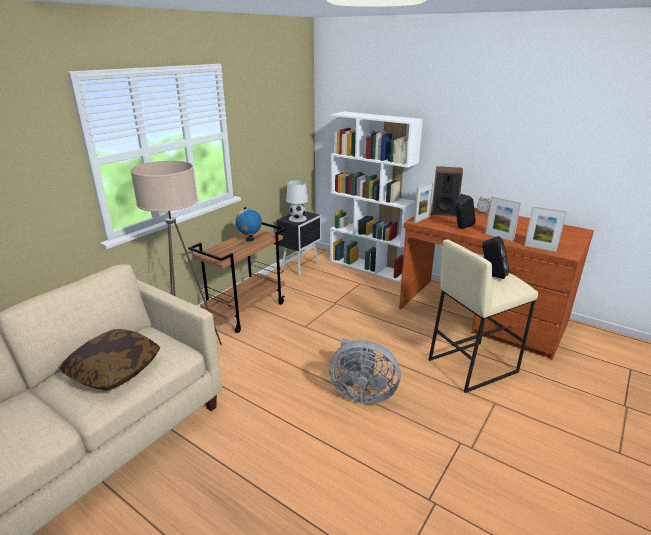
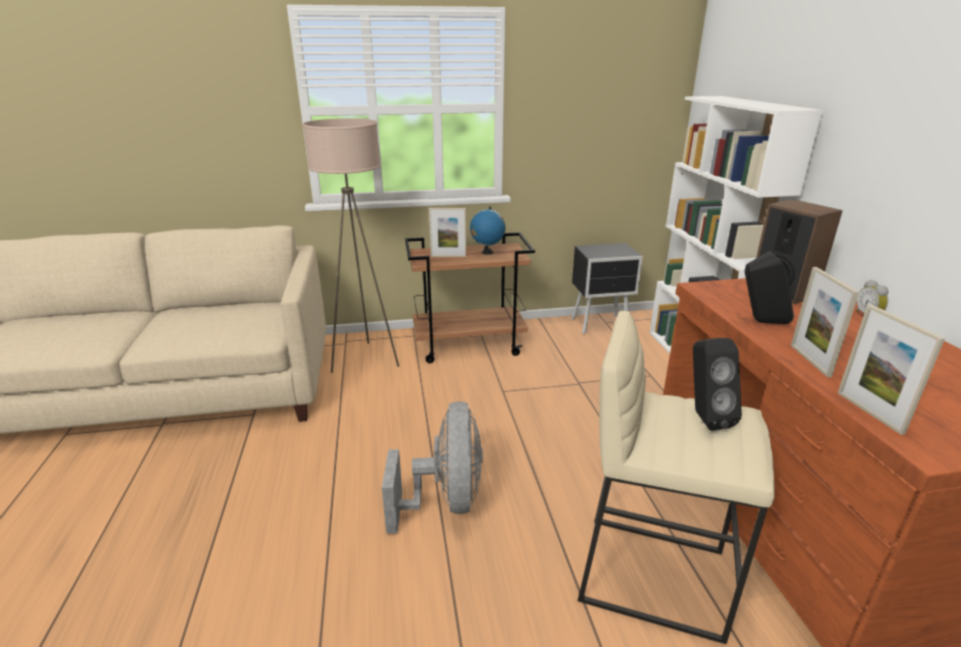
camera: 45 degrees right, 0 degrees up
pillow [60,329,160,390] -> none
white table lamp [286,180,308,222] -> none
grey fan [329,338,401,404] -> grey fan turned 150 degrees counterclockwise [382,401,483,534]
picture frame [414,182,434,223] -> picture frame moved to [429,208,466,257]

